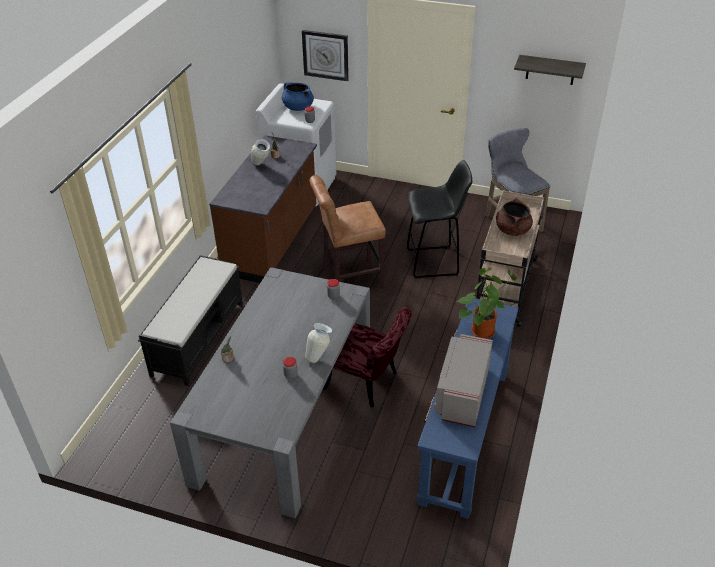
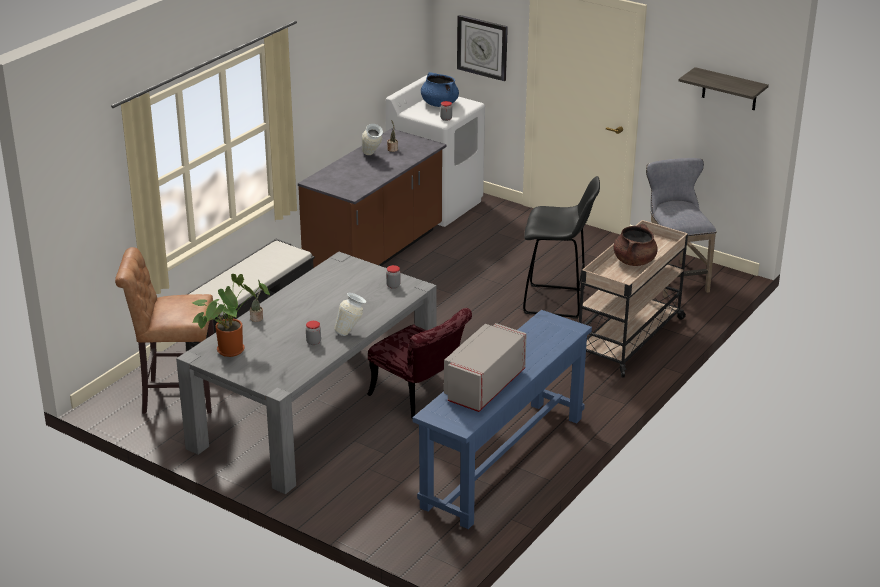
camera: 15 degrees right, 10 degrees down
brown stool [310,175,386,289] -> brown stool moved to [115,247,214,414]
potted plant [457,267,517,339] -> potted plant moved to [192,274,270,357]

